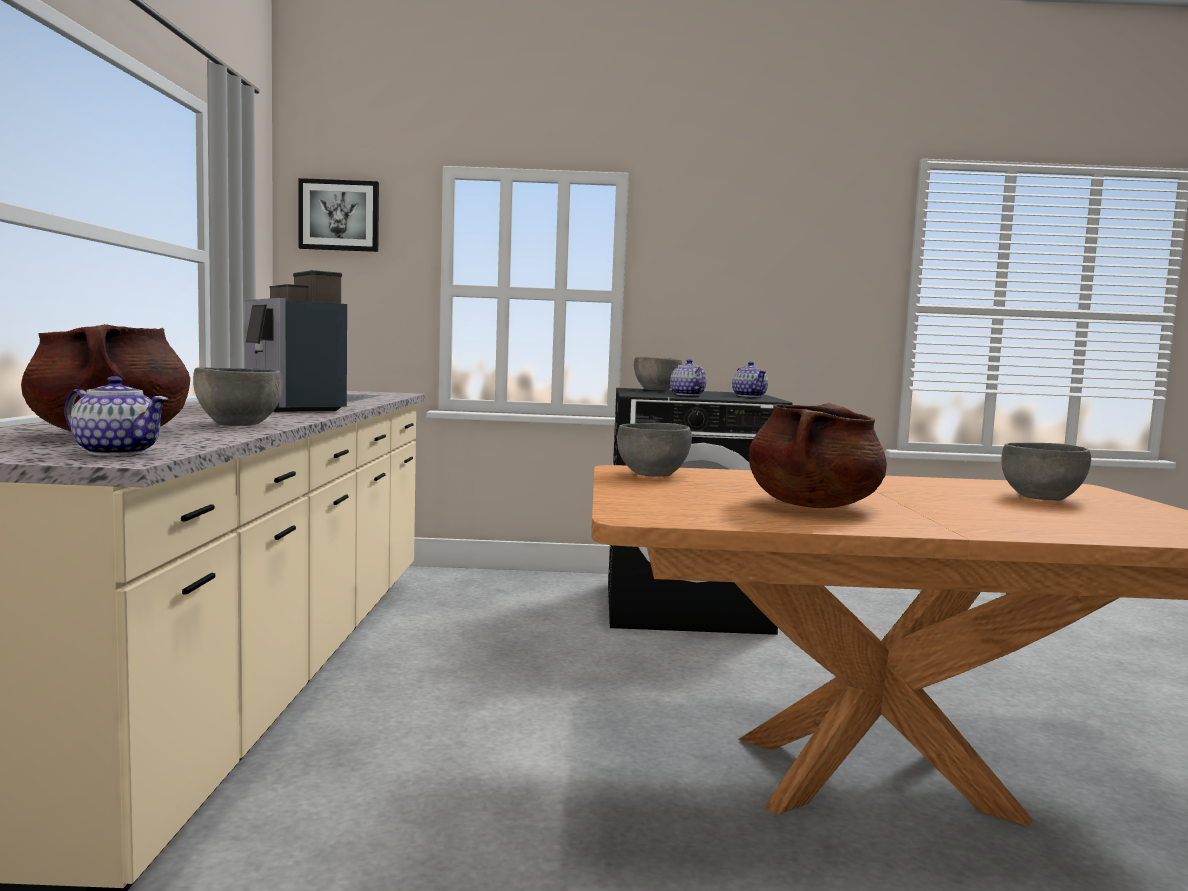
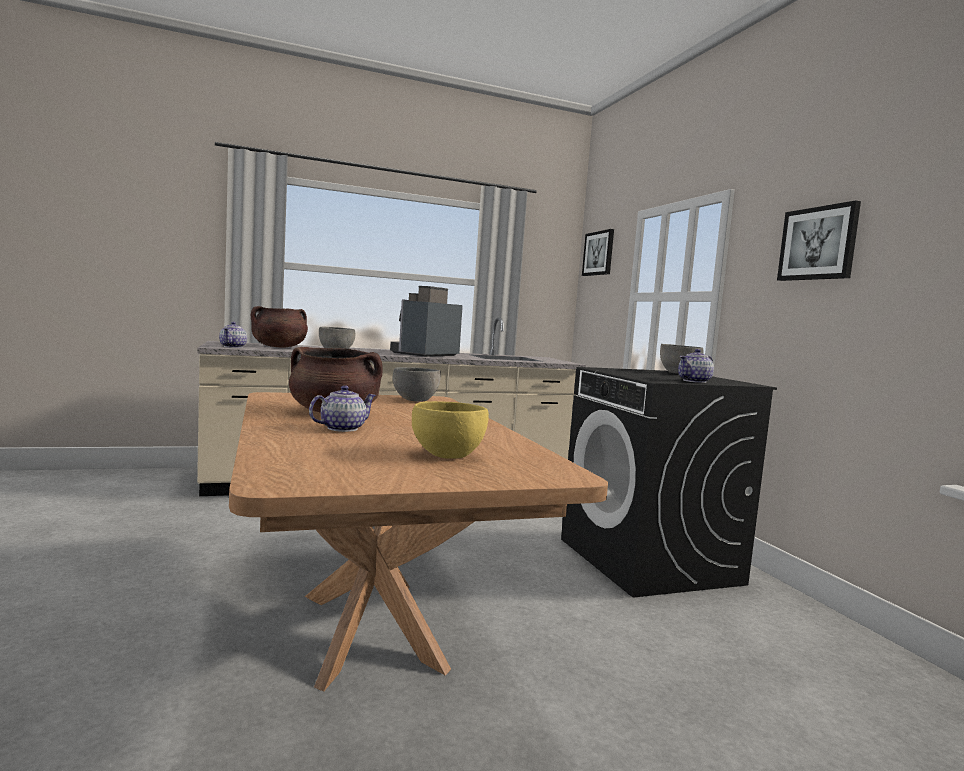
camera: 70 degrees right, 0 degrees up
teapot [670,359,707,396] -> teapot moved to [309,385,376,432]
grey bowl [1001,443,1091,501] -> yellow bowl [412,401,489,459]
none -> picture [777,200,861,281]

